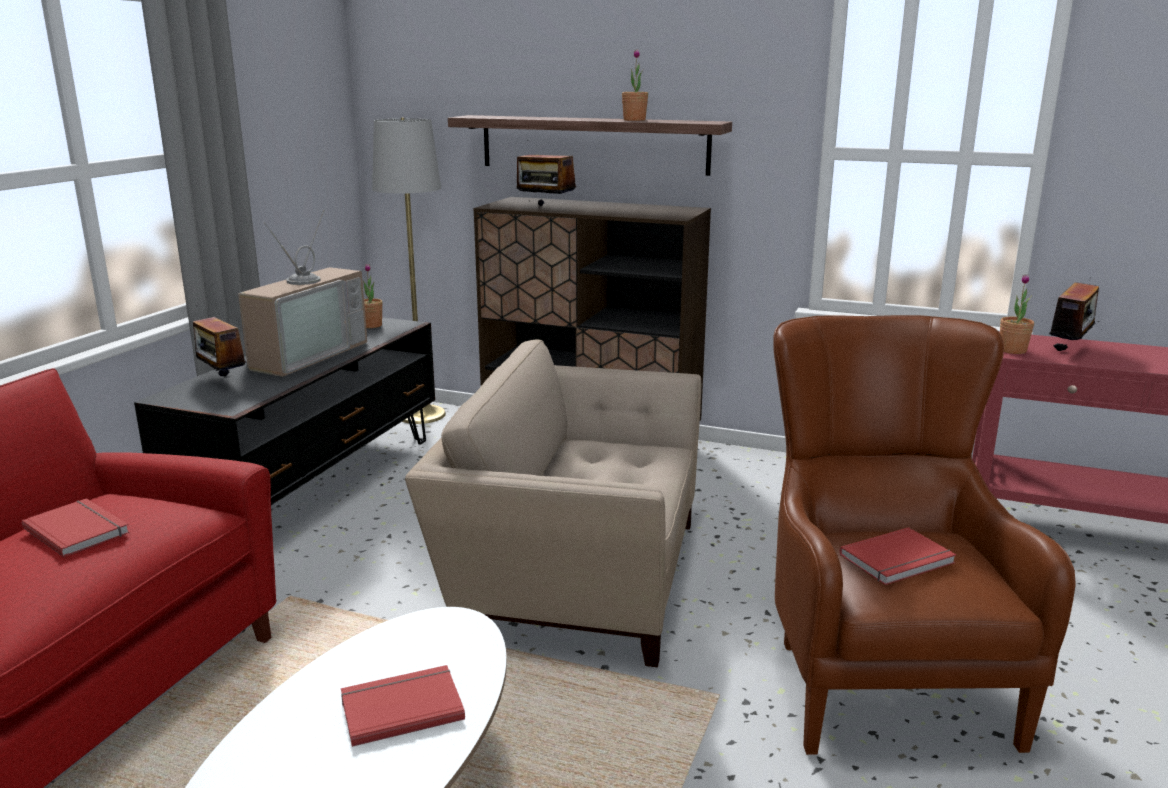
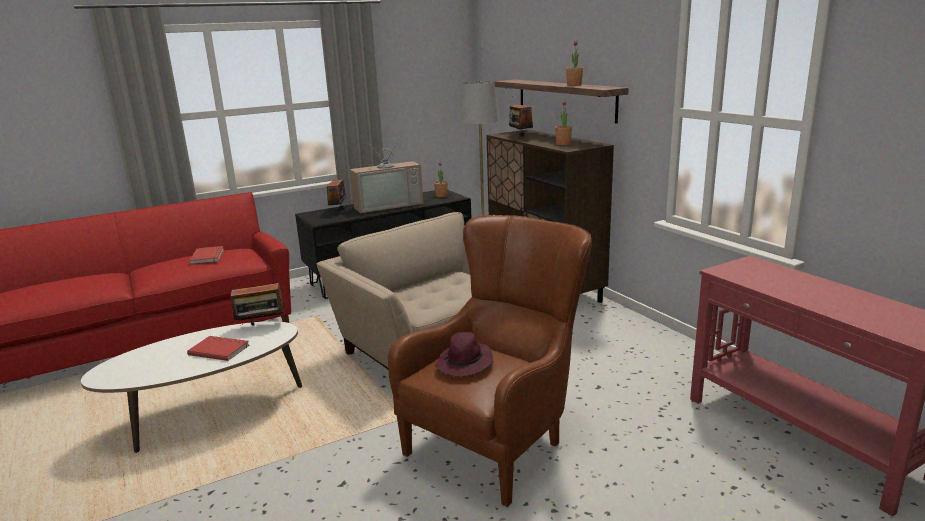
camera: 40 degrees right, 0 degrees up
red book [840,527,956,585] -> purple hat [435,332,494,376]
potted plant [1000,274,1034,354] -> potted plant moved to [555,100,572,145]
radio [1049,278,1099,351] -> radio moved to [230,283,286,326]

